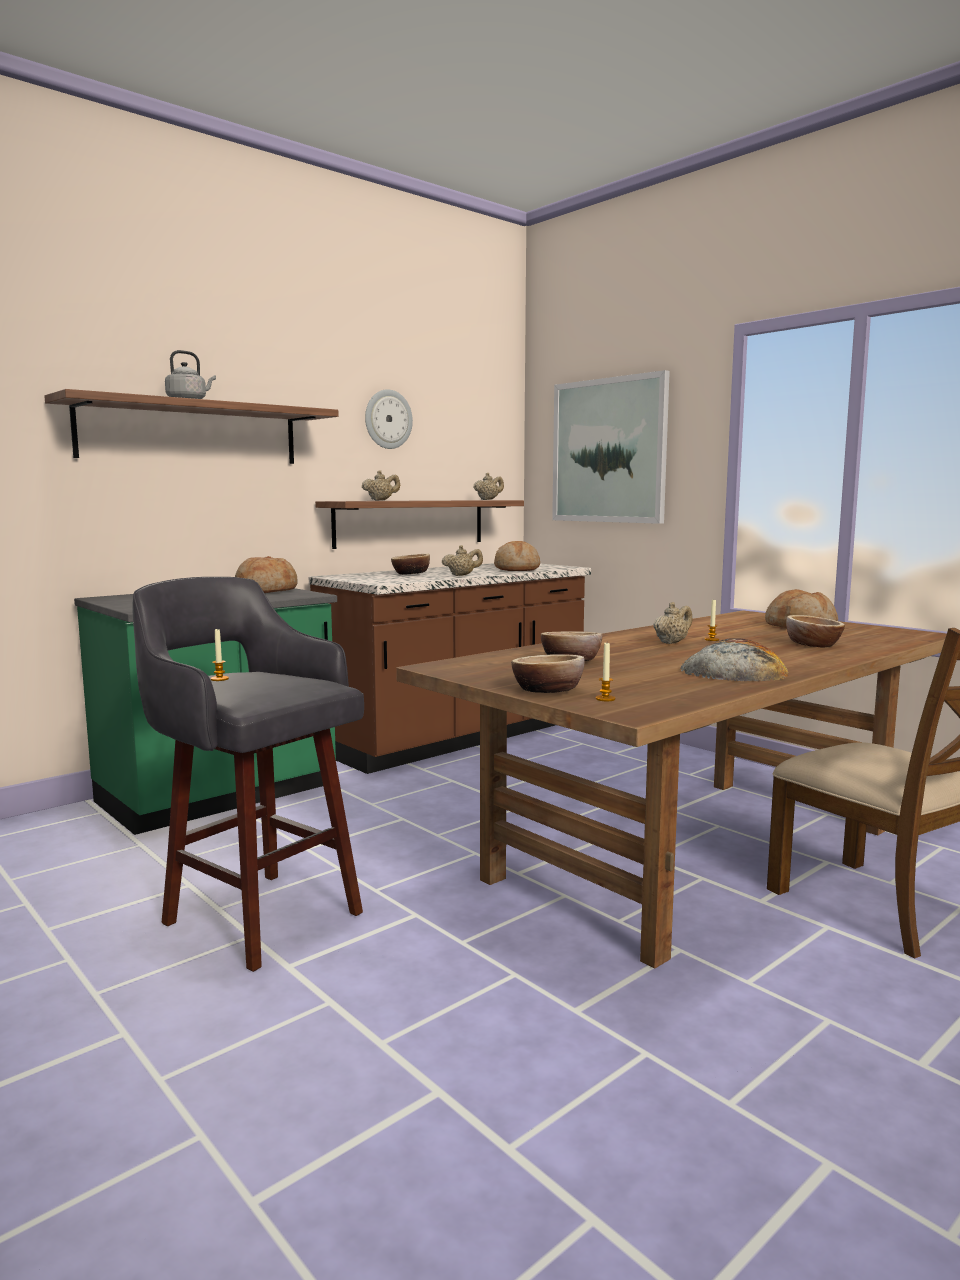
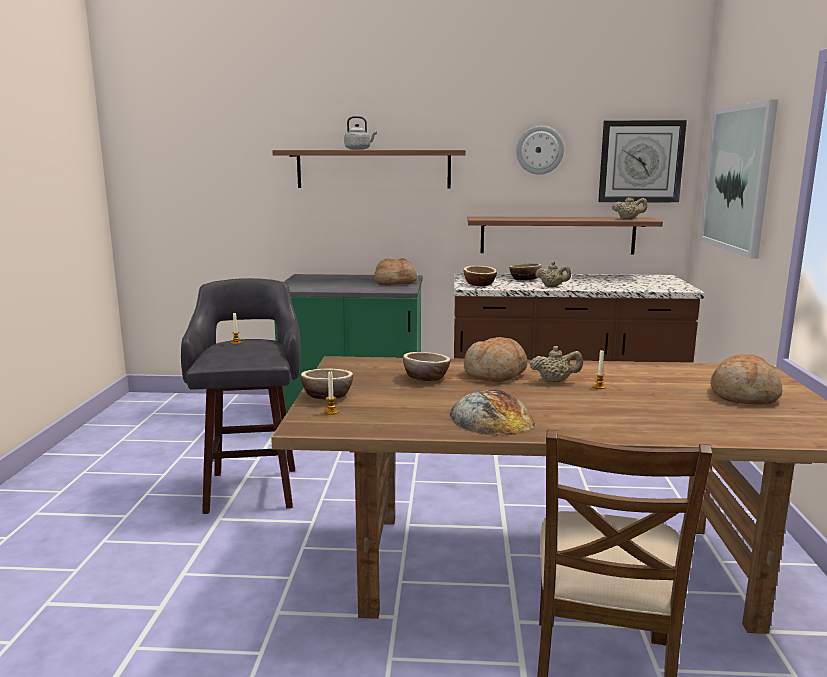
camera: 45 degrees right, 5 degrees up
beige teapot [362,470,400,501] -> none
bread [494,541,540,571] -> bread moved to [464,337,527,382]
bowl [786,615,845,648] -> bowl moved to [464,266,497,286]
none -> wall clock [598,120,687,203]

